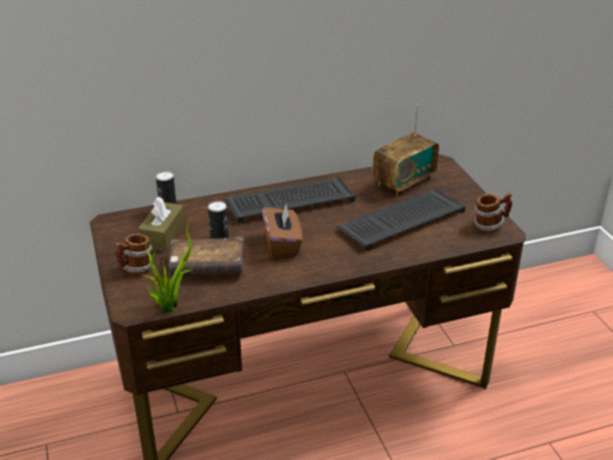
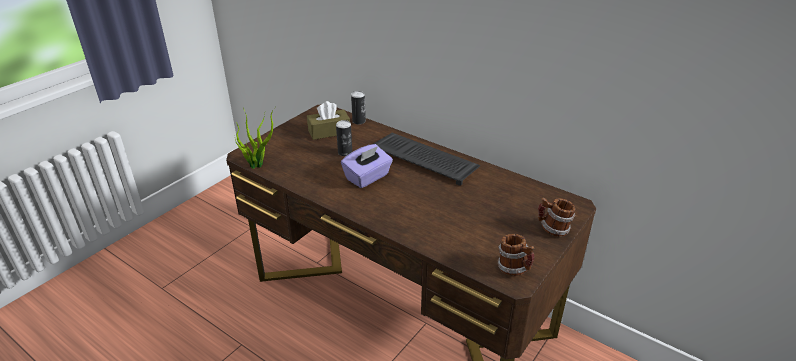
camera: 55 degrees right, 0 degrees up
mug [116,234,152,275] -> mug moved to [538,198,575,237]
brown book [168,237,245,276] -> none
brown tissue box [262,203,303,257] -> purple tissue box [341,144,393,188]
keyboard [337,189,466,252] -> none
radio [372,104,439,197] -> none

